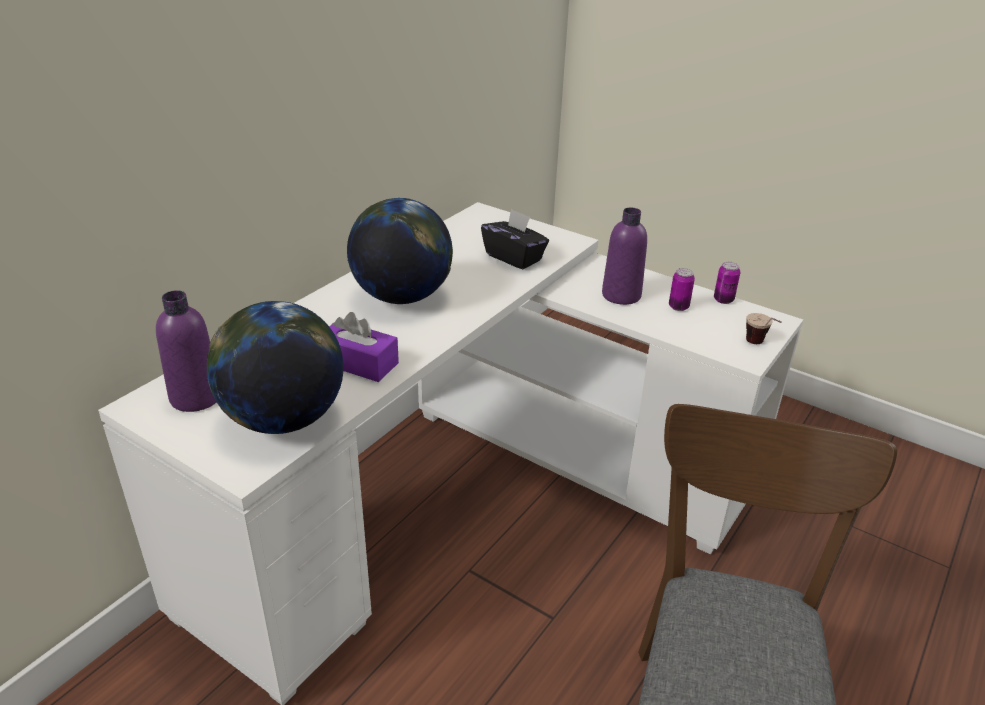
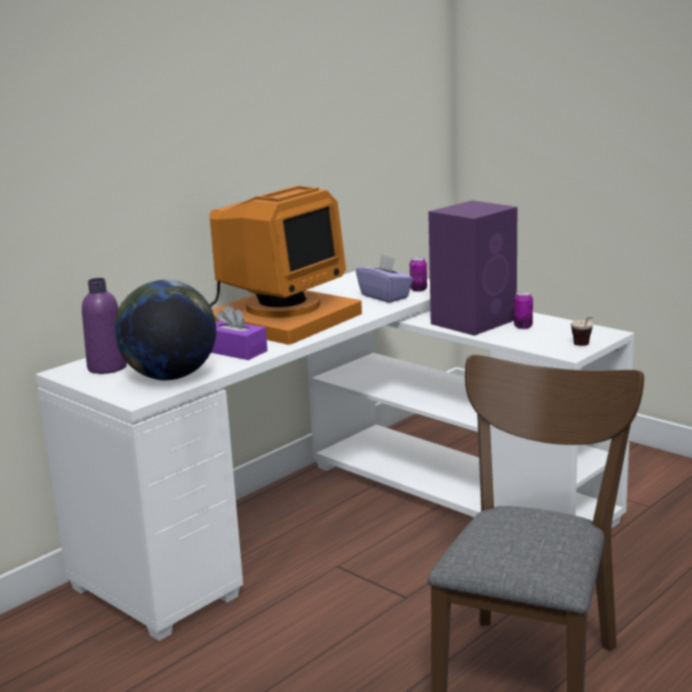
camera: 10 degrees right, 15 degrees down
globe [347,198,453,304] -> monitor [210,186,362,345]
black tissue box [481,209,549,269] -> purple tissue box [356,254,413,303]
purple bottle [602,207,647,305] -> purple speaker [428,200,517,336]
can [714,262,740,304] -> can moved to [410,257,427,292]

